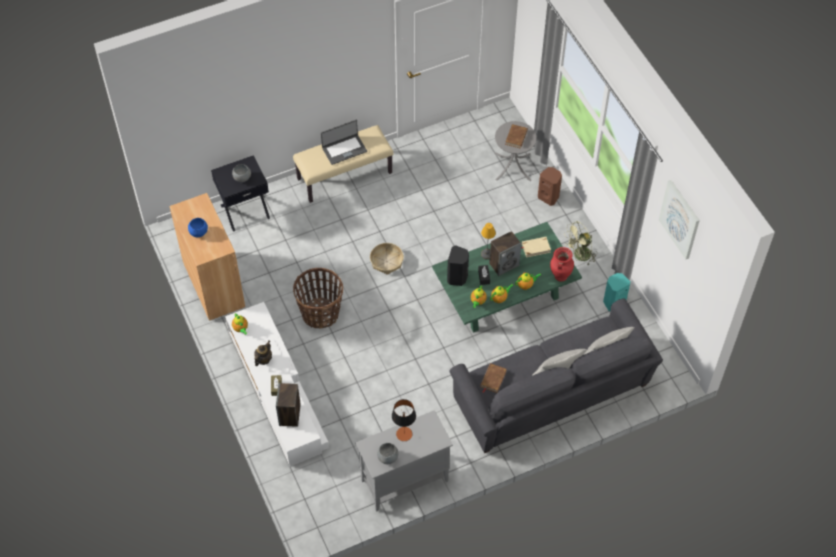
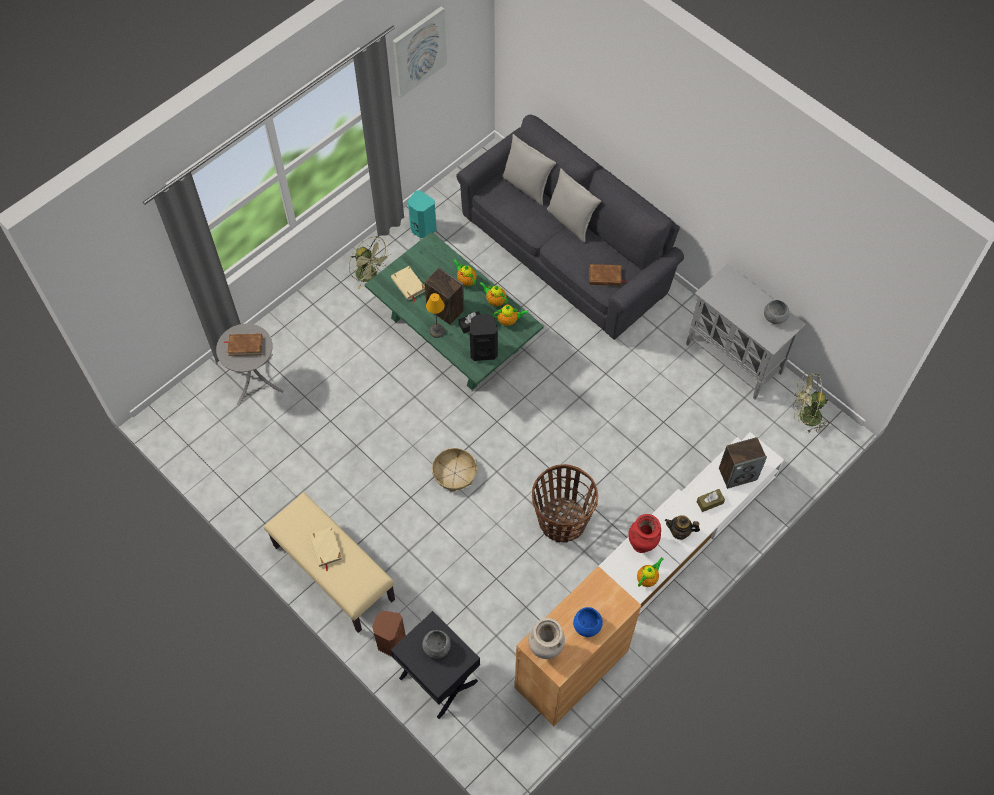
camera: 110 degrees left, 5 degrees up
laptop [321,120,367,165] -> beige book [309,527,342,572]
table lamp [392,399,416,441] -> none
brown speaker [538,167,562,206] -> brown speaker moved to [372,611,406,657]
red vase [550,247,574,282] -> red vase moved to [628,514,661,553]
none -> beige vase [528,618,565,659]
none -> green fan [793,373,829,433]

